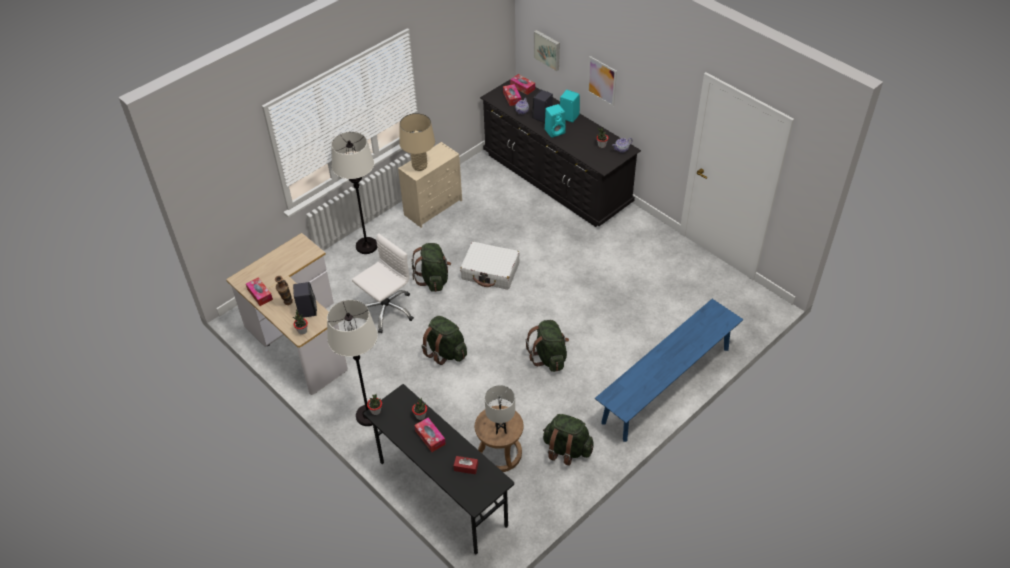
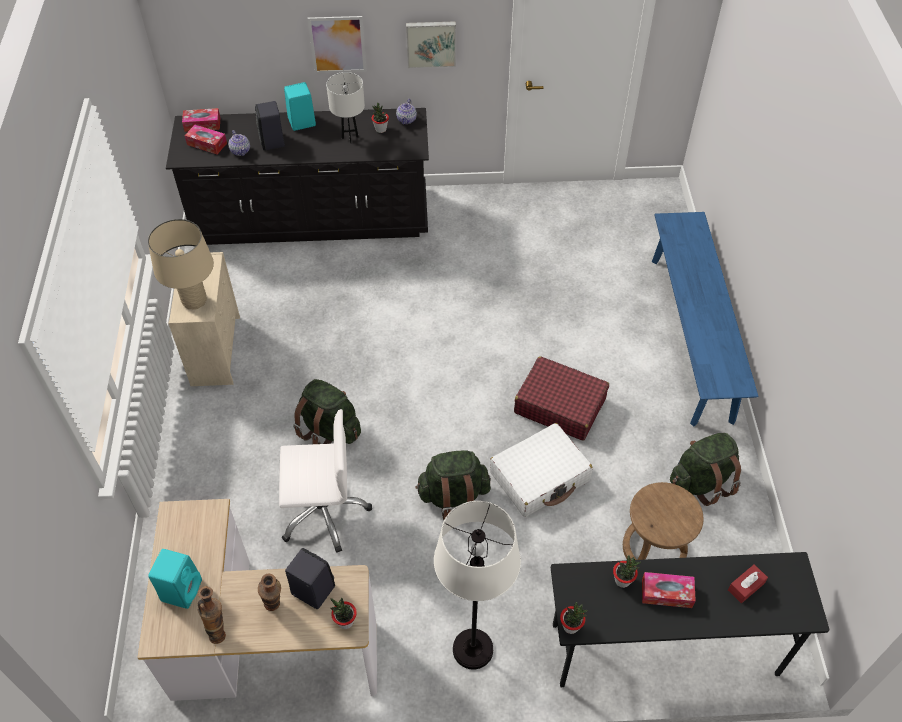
camera: 50 degrees left, 5 degrees up
tissue box [246,277,273,306] -> vase [198,586,226,644]
white floor lamp [331,132,377,254] -> none
white office chair [352,233,414,333] -> white office chair turned 90 degrees clockwise [279,409,372,553]
white suitcase [460,242,520,290] -> white suitcase moved to [490,423,593,517]
white table lamp [485,385,515,435] -> white table lamp moved to [326,72,365,143]
green backpack [526,320,569,372] -> red suitcase [514,356,609,441]
picture [534,30,560,71] -> picture moved to [406,21,456,68]
turquoise speaker [545,104,566,138] -> turquoise speaker moved to [148,549,202,609]

